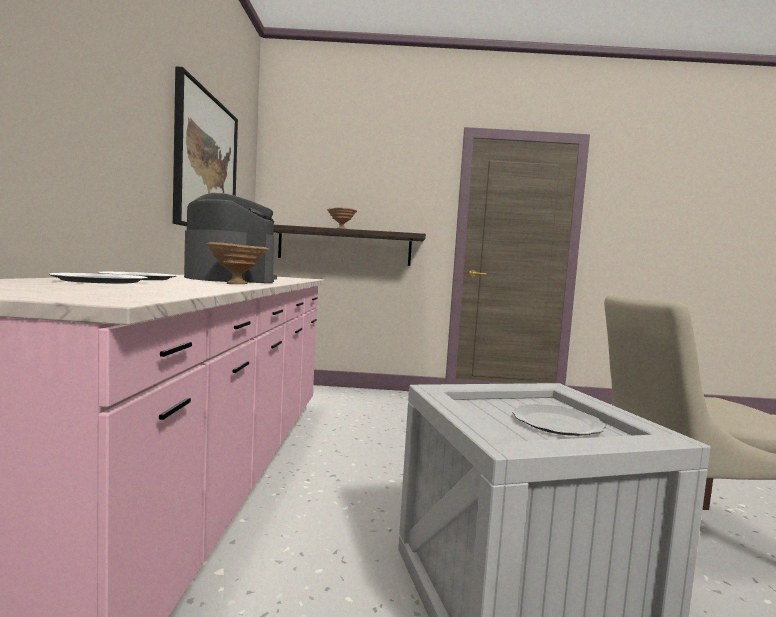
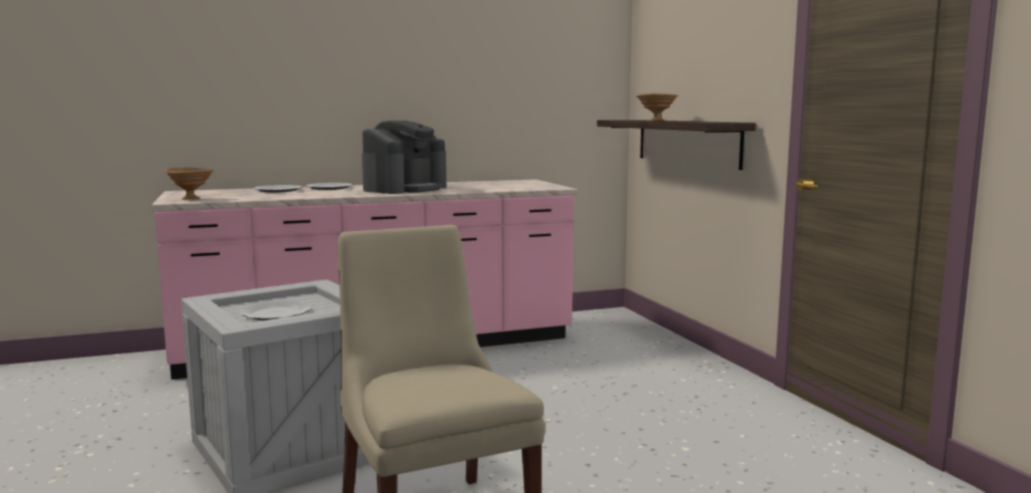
camera: 70 degrees right, 5 degrees up
picture [173,66,238,226] -> none
brown bowl [206,242,269,284] -> brown bowl moved to [164,168,214,199]

